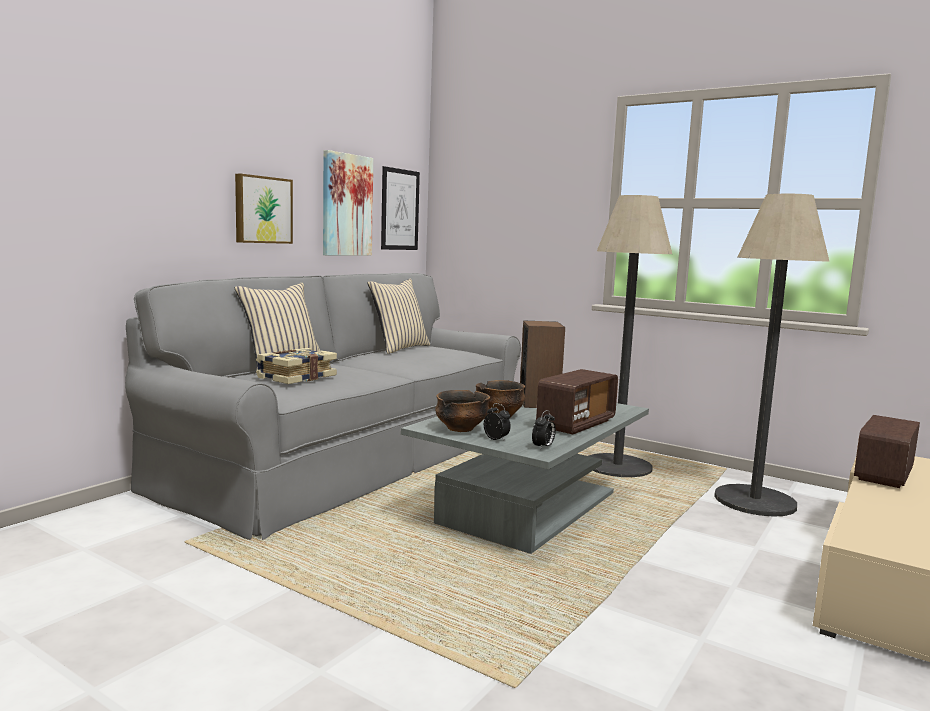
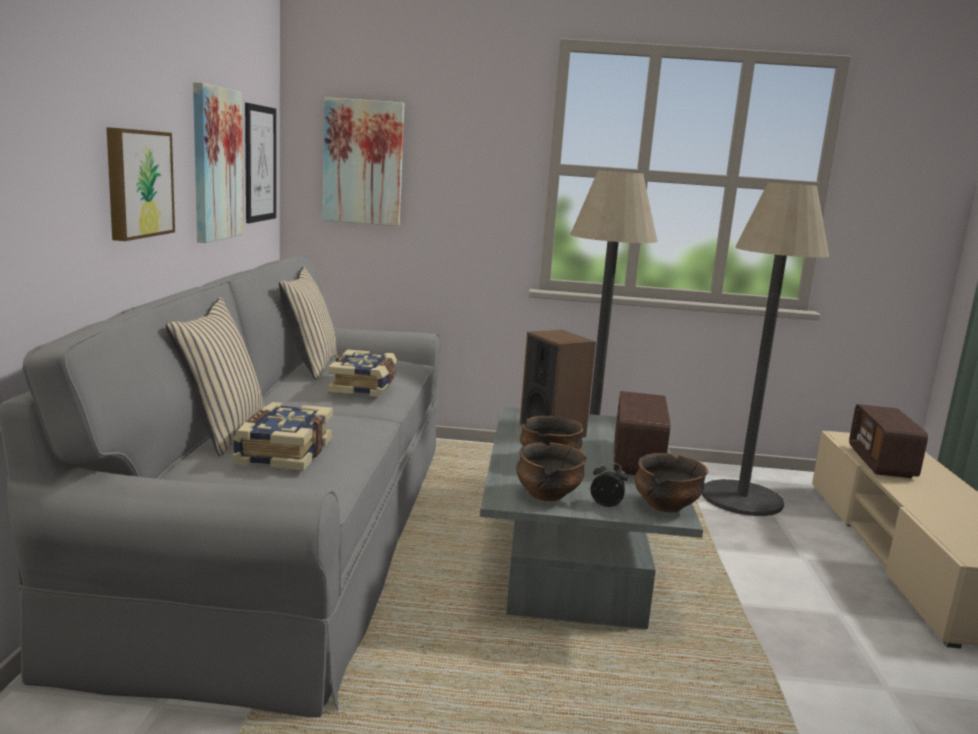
camera: 30 degrees left, 5 degrees up
alarm clock [532,410,556,450] -> bowl [635,453,708,513]
none -> picture [323,97,404,226]
none -> book [328,349,397,397]

